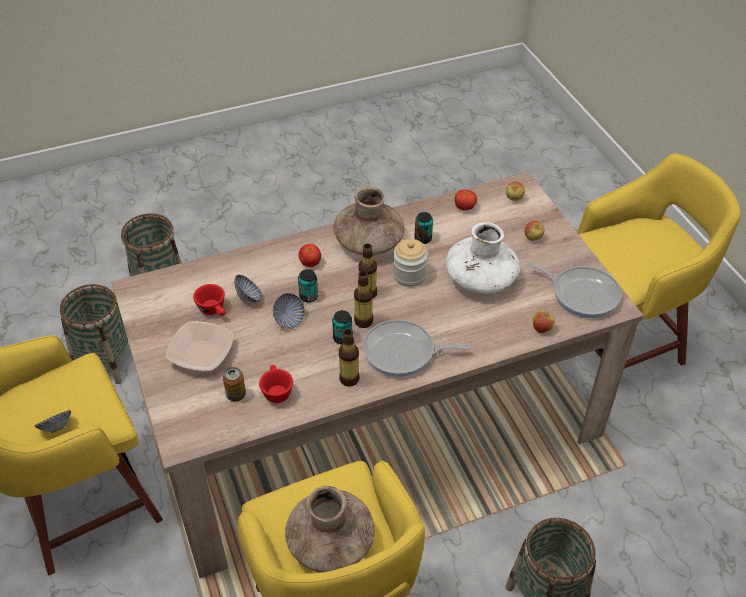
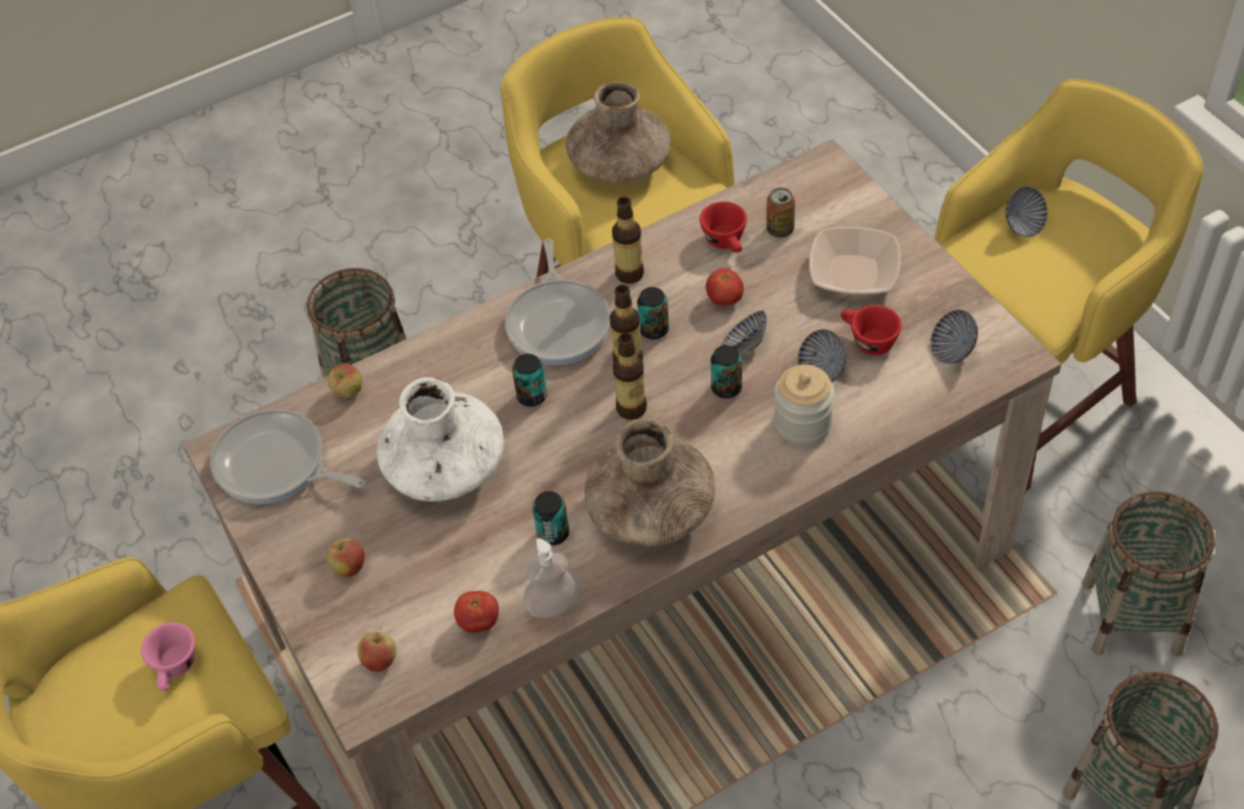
camera: 175 degrees right, 5 degrees up
tomato [298,244,321,267] -> tomato moved to [706,268,744,306]
frying pan [363,320,470,377] -> frying pan turned 90 degrees clockwise [505,239,611,365]
jar [393,239,428,287] -> jar moved to [774,364,834,446]
none -> pink cup [141,622,195,691]
none -> can [512,354,547,407]
none -> soap dispenser [523,538,581,618]
none -> bowl [930,310,978,364]

